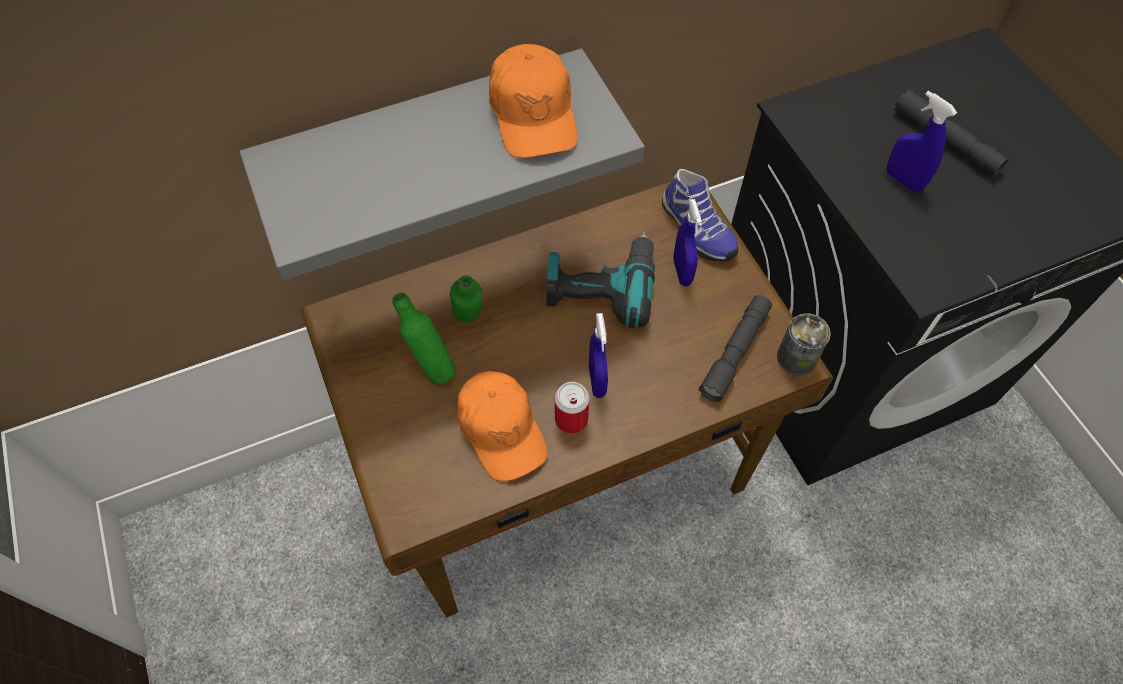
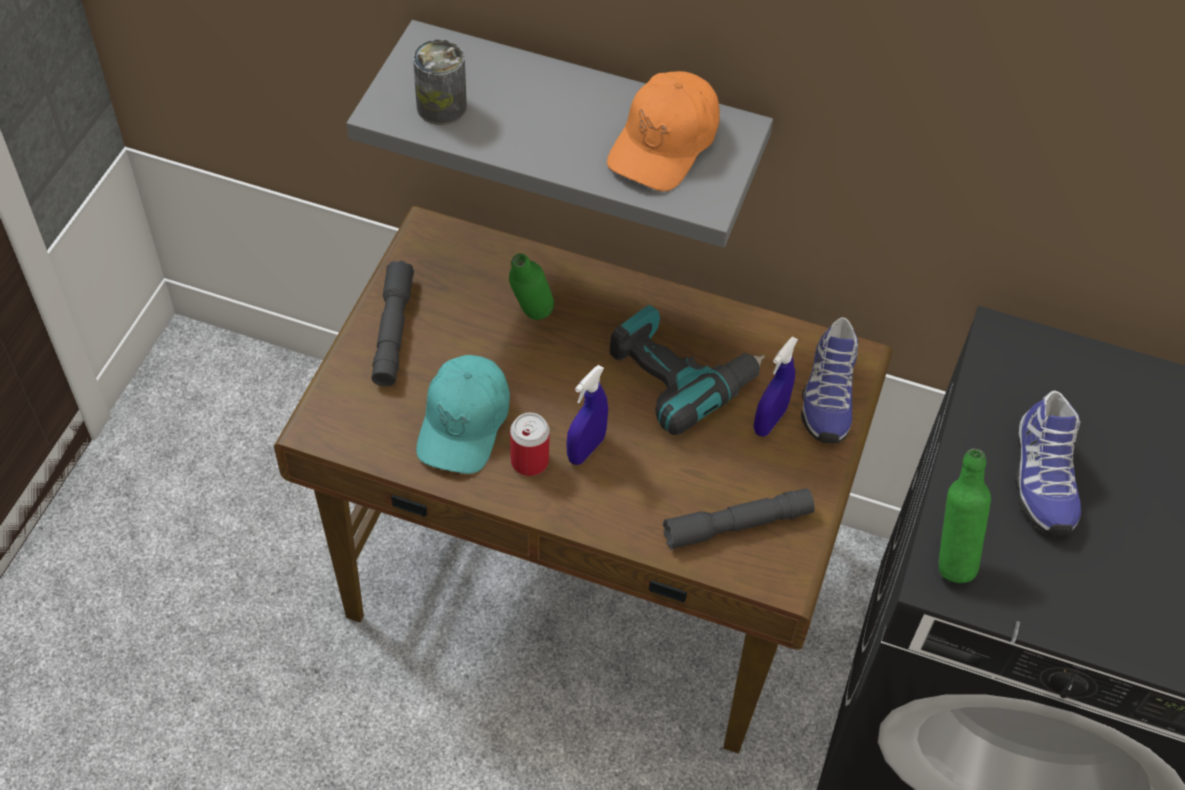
camera: 40 degrees right, 5 degrees down
green bottle [392,293,456,385] -> green bottle moved to [938,448,991,583]
orange cap [458,371,547,481] -> turquoise cap [416,355,510,474]
can [777,314,831,376] -> can moved to [413,39,467,125]
blue spray bottle [887,91,957,192] -> shoe [1015,390,1081,535]
grey flashlight [894,89,1008,176] -> grey flashlight moved to [372,260,414,386]

